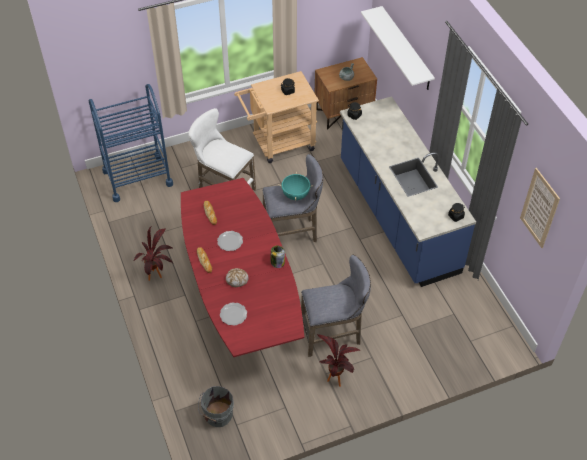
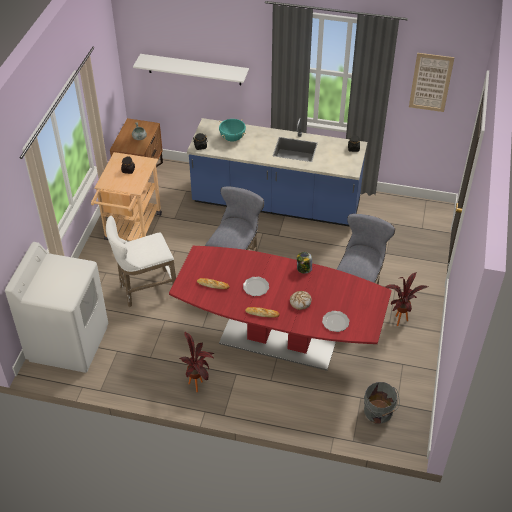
camera: 55 degrees left, 5 degrees down
blue cart [89,84,173,202] -> white washing machine [5,242,108,373]
turquoise cooking pot [278,172,313,201] -> turquoise cooking pot moved to [219,119,246,141]

